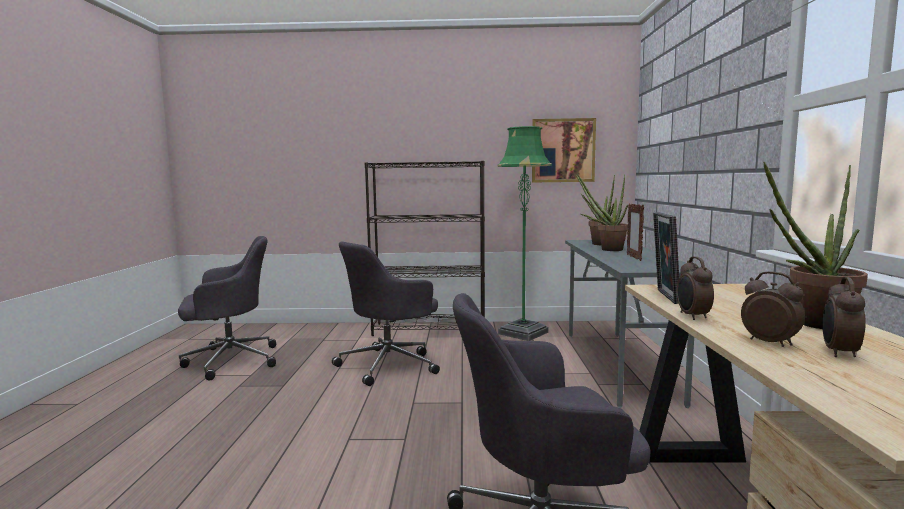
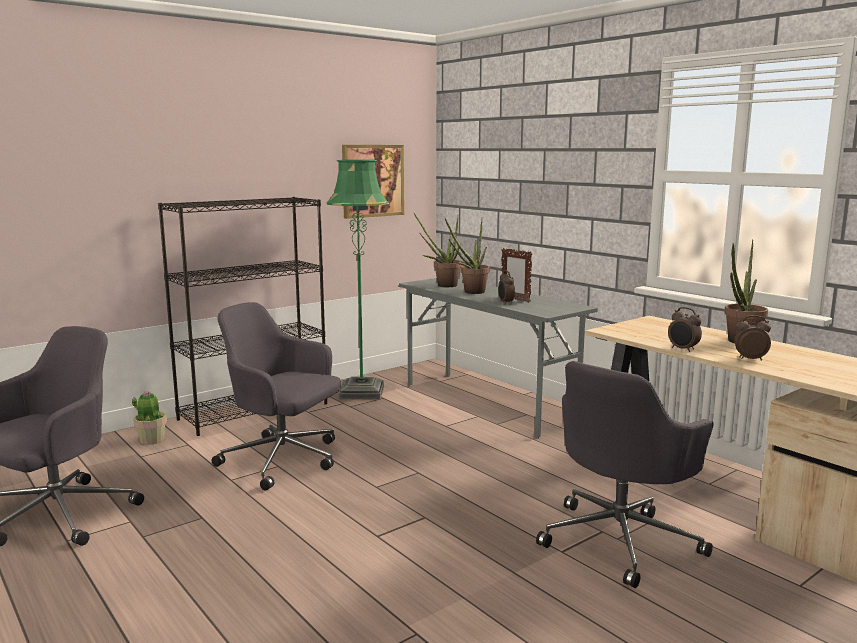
camera: 40 degrees left, 5 degrees up
grey office chair [332,241,440,386] -> grey office chair turned 105 degrees clockwise [212,302,341,490]
picture frame [653,212,679,304] -> none
alarm clock [822,276,866,357] -> alarm clock moved to [498,270,515,305]
none -> potted plant [132,391,167,445]

